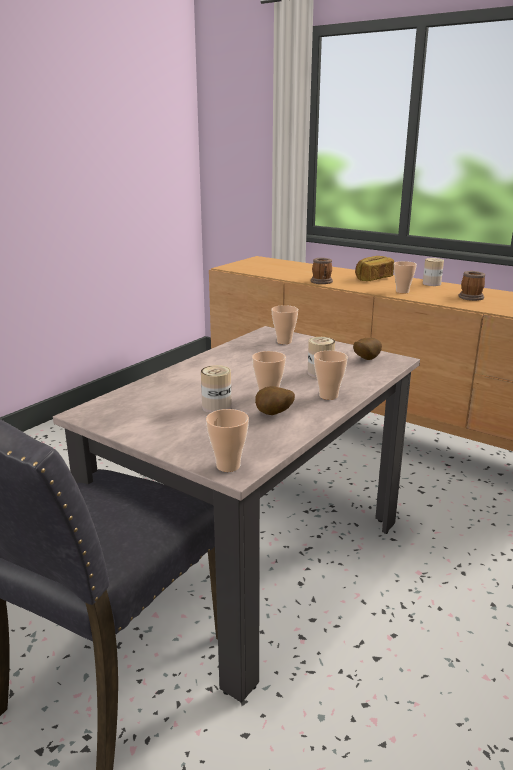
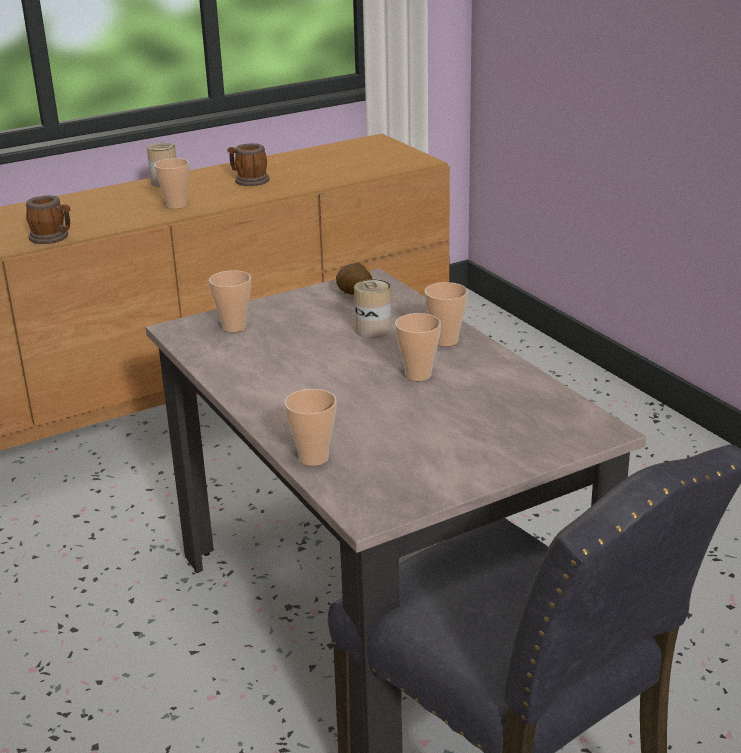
camera: 65 degrees left, 5 degrees up
can [201,365,232,413] -> none
cup [206,409,249,472] -> cup moved to [284,389,337,466]
potato [255,386,295,415] -> none
bread [355,256,394,281] -> none

